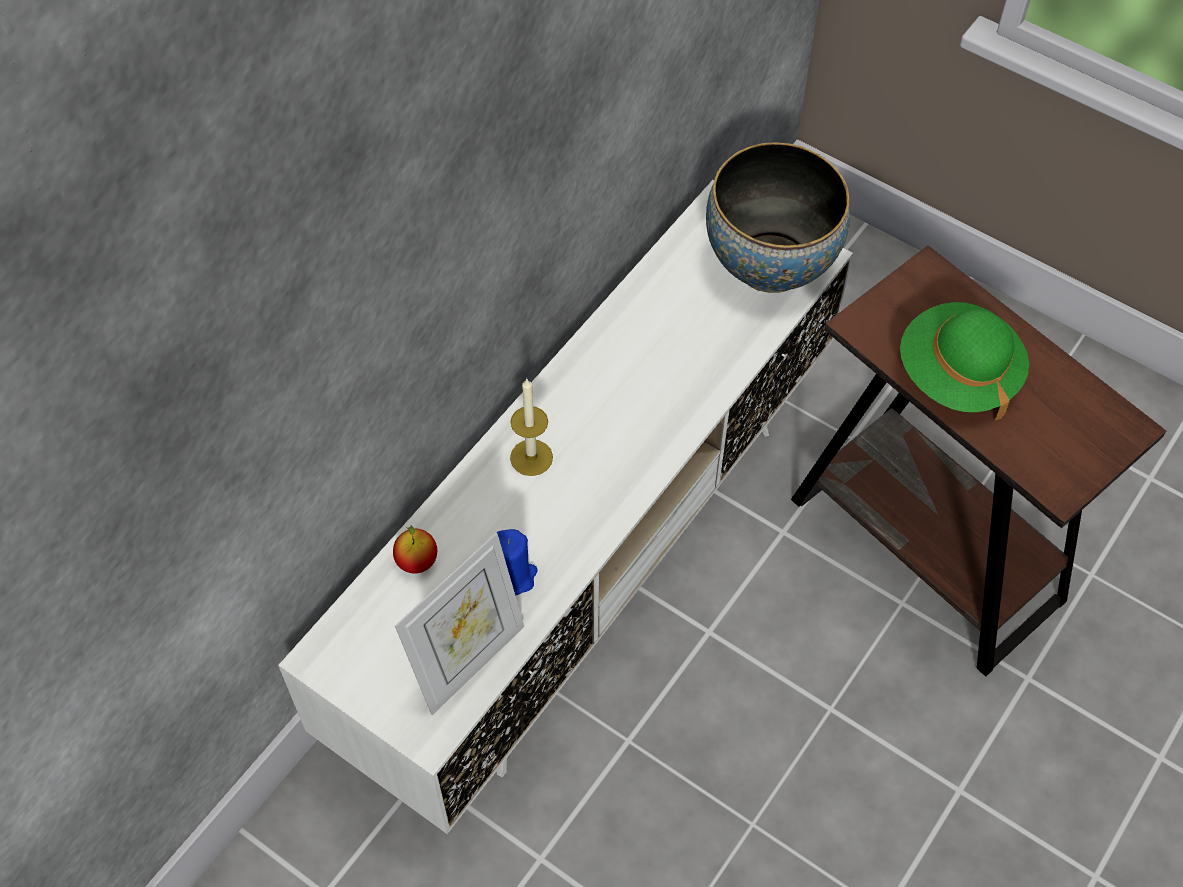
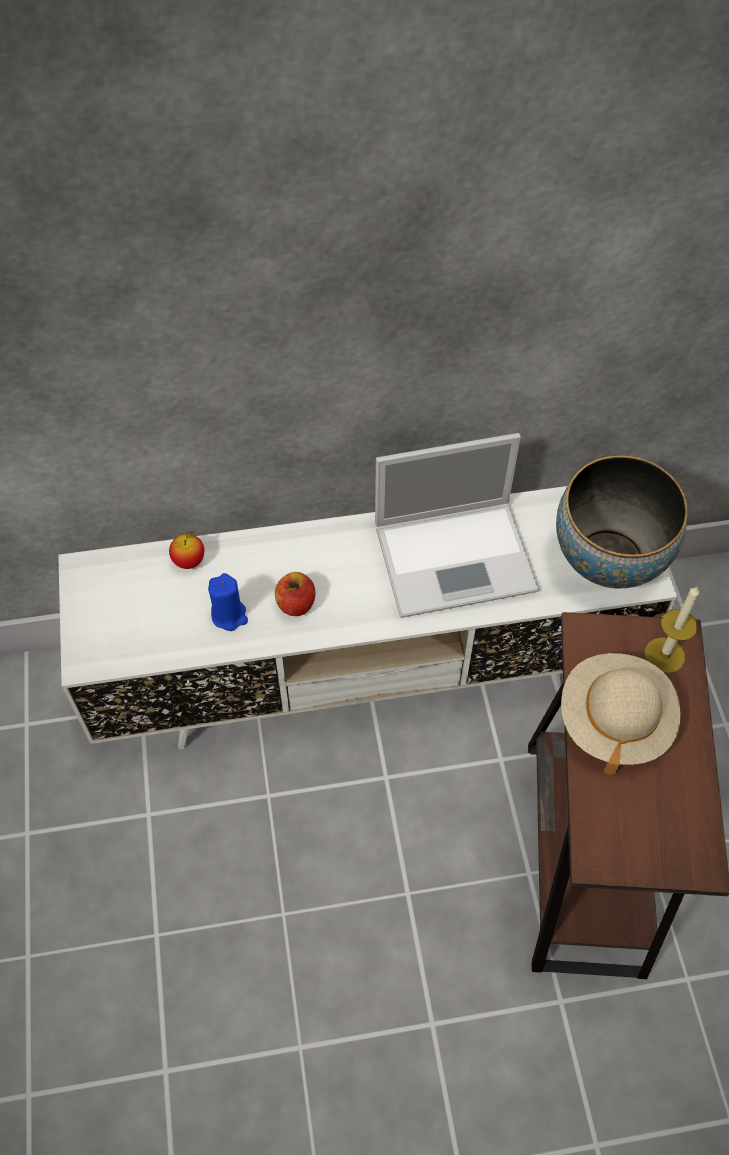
camera: 45 degrees right, 0 degrees up
picture frame [395,533,524,715] -> none
candle [510,378,553,476] -> candle moved to [645,586,699,674]
green hat [900,302,1029,420] -> beige hat [561,653,681,775]
none -> apple [275,572,315,616]
none -> laptop [375,433,539,618]

